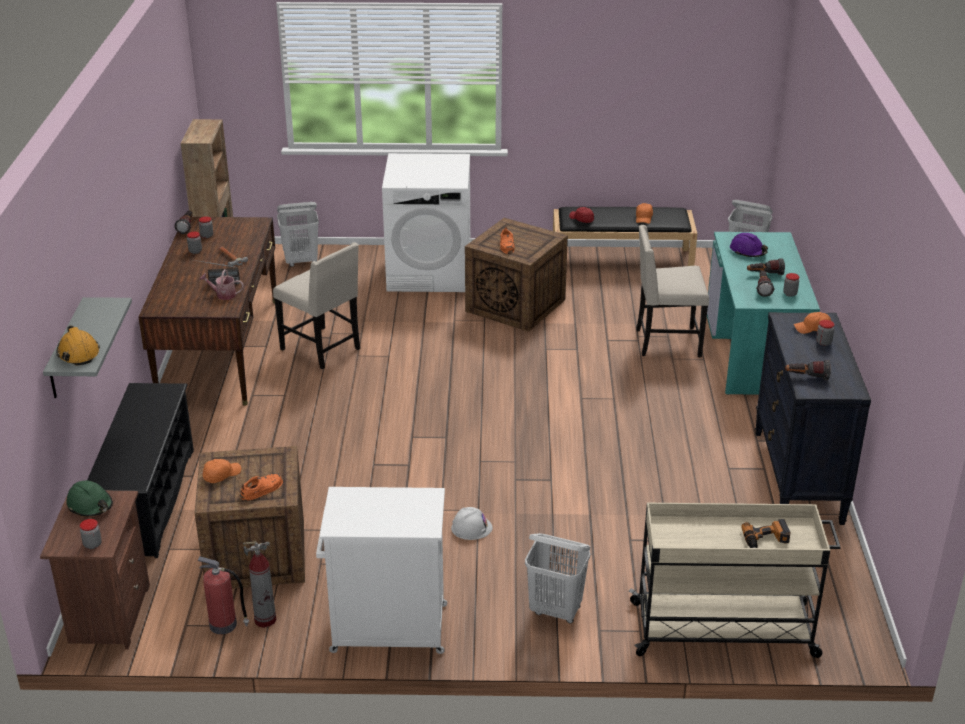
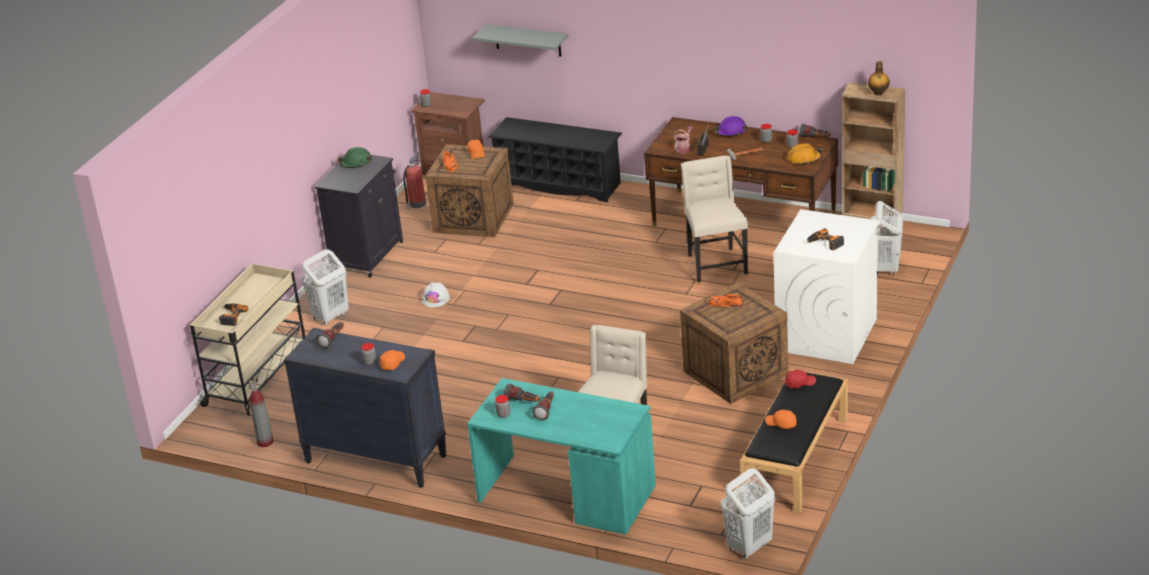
camera: 115 degrees right, 0 degrees up
orange hard hat [57,325,100,366] -> orange hard hat moved to [787,143,823,165]
green hard hat [66,480,113,517] -> green hard hat moved to [337,147,372,168]
fire extinguisher [243,541,276,628] -> fire extinguisher moved to [249,375,274,447]
beige chair [273,243,360,369] -> beige chair turned 105 degrees clockwise [681,156,748,282]
white cabinet [316,487,447,654] -> black cabinet [314,155,403,278]
purple hard hat [730,233,768,257] -> purple hard hat moved to [714,116,747,137]
none -> power drill [807,228,844,250]
none -> bottle [868,61,890,96]

